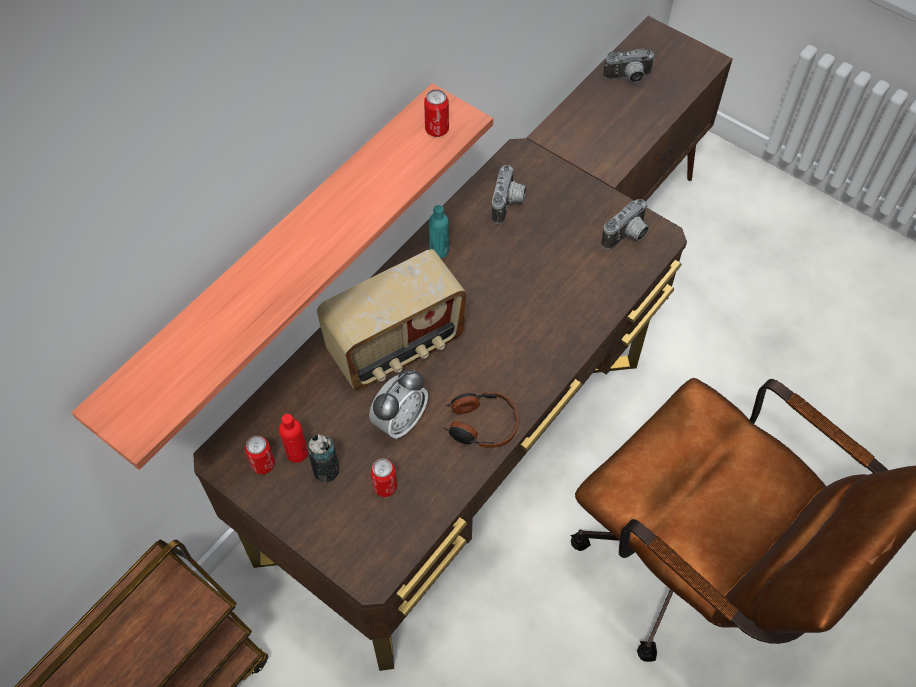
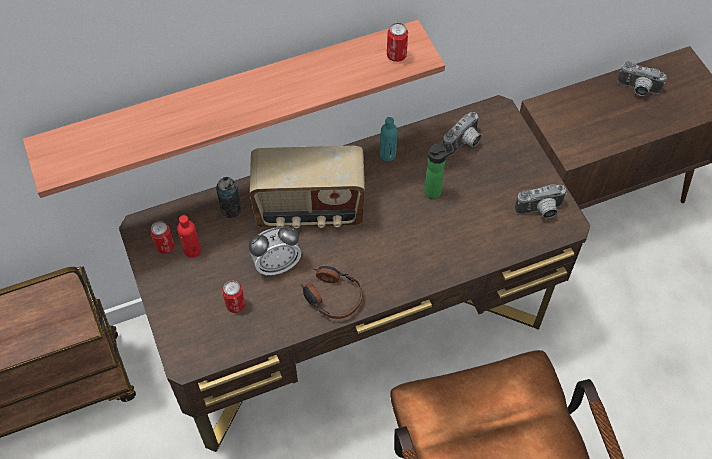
camera: 30 degrees right, 0 degrees up
can [307,434,340,482] -> can moved to [216,177,242,218]
none -> bottle [424,142,455,199]

